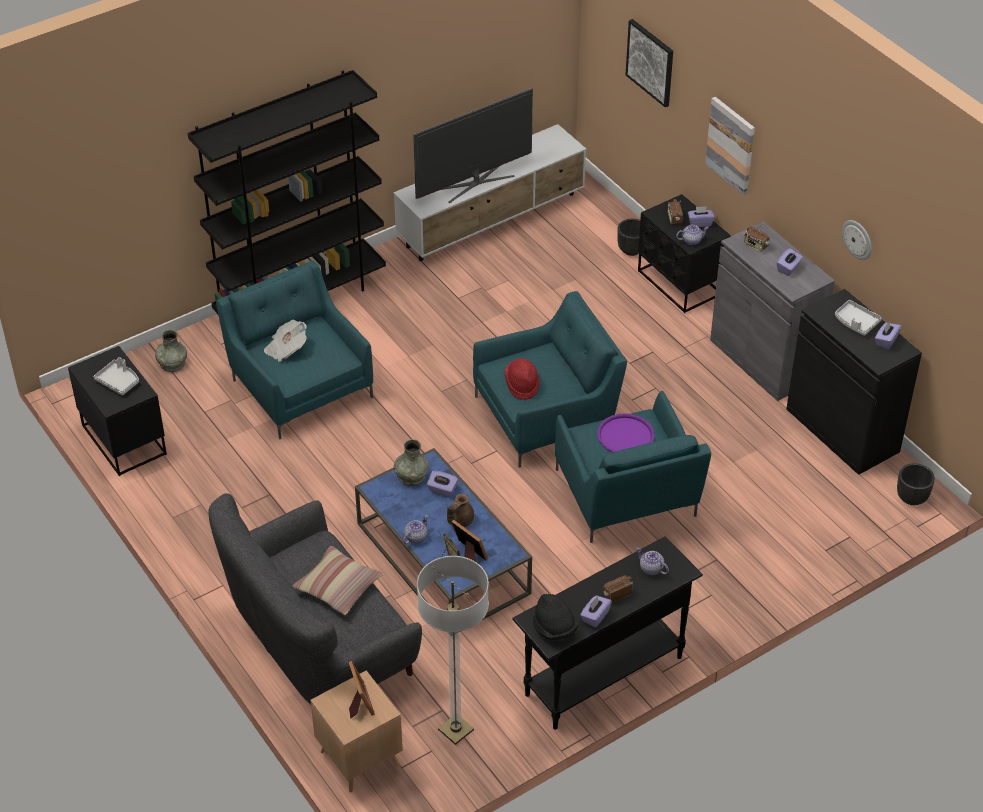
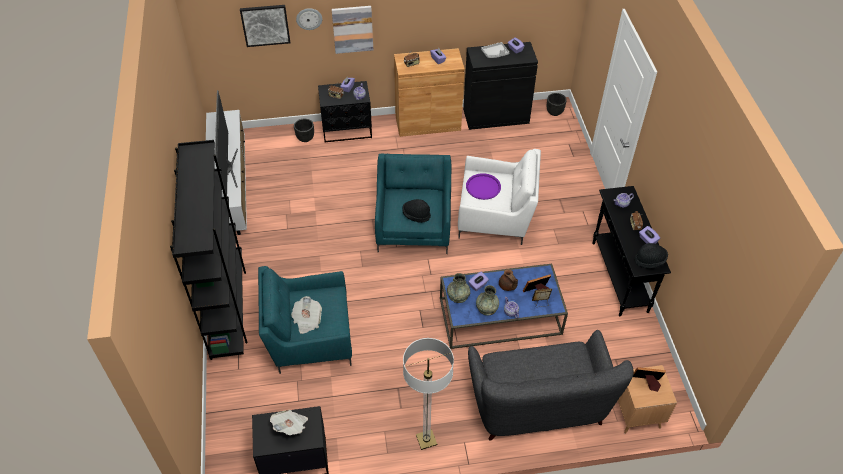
camera: 65 degrees left, 5 degrees up
grey tray [94,357,139,395] -> newspaper [270,410,308,435]
grey vase [155,330,187,372] -> grey vase moved to [476,285,499,316]
pillow [292,546,384,615] -> none
floor lamp [417,556,489,745] -> floor lamp moved to [403,338,454,450]
red hat [504,358,540,400] -> black hat [402,199,431,223]
turquoise armchair [555,391,711,543] -> white armchair [458,149,541,245]
grey cabinet [710,222,835,401] -> brown cabinet [394,48,465,137]
wall clock [842,220,872,260] -> wall clock moved to [296,8,322,30]

